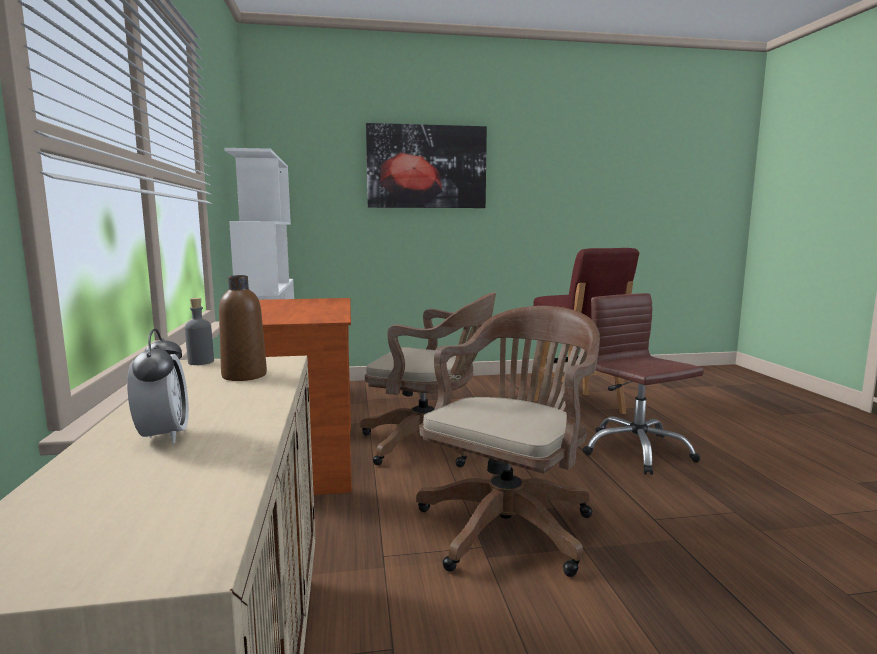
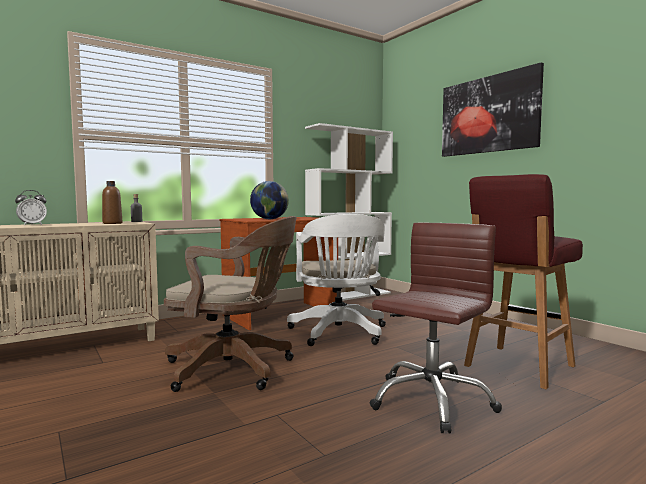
camera: 65 degrees right, 5 degrees down
brown office chair [360,293,496,467] -> white office chair [287,214,386,346]
none -> globe [250,181,289,219]

